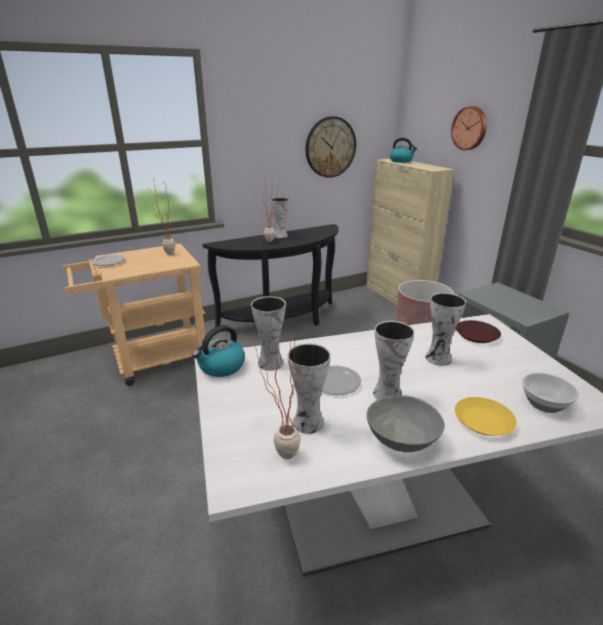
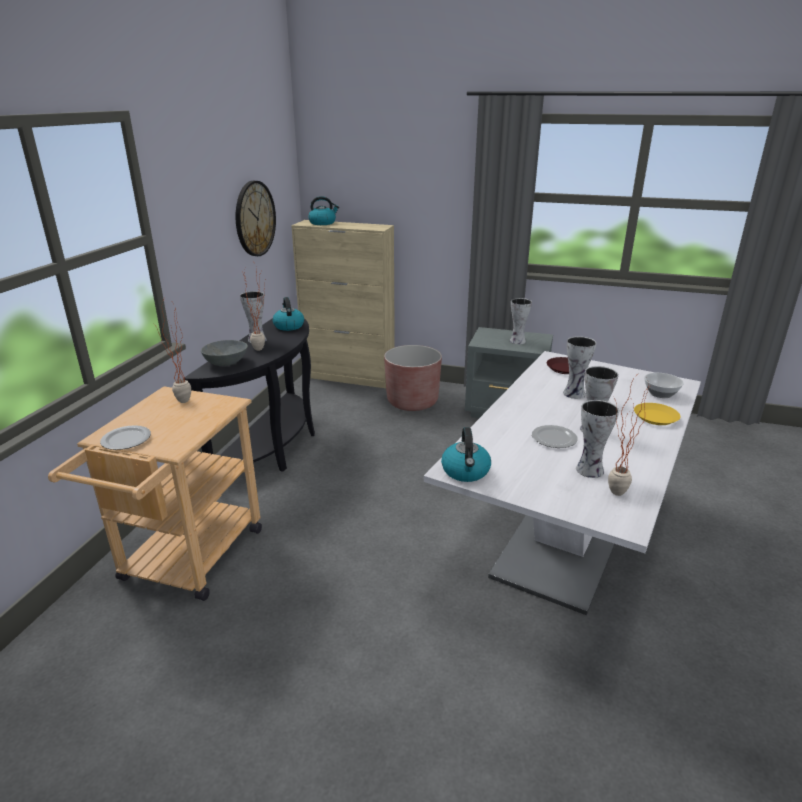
camera: 45 degrees left, 0 degrees up
vase [251,296,286,371] -> vase moved to [510,298,532,344]
grey bowl [367,395,445,452] -> grey bowl moved to [201,340,248,366]
wall clock [451,106,487,150] -> none
none -> kettle [273,297,304,331]

